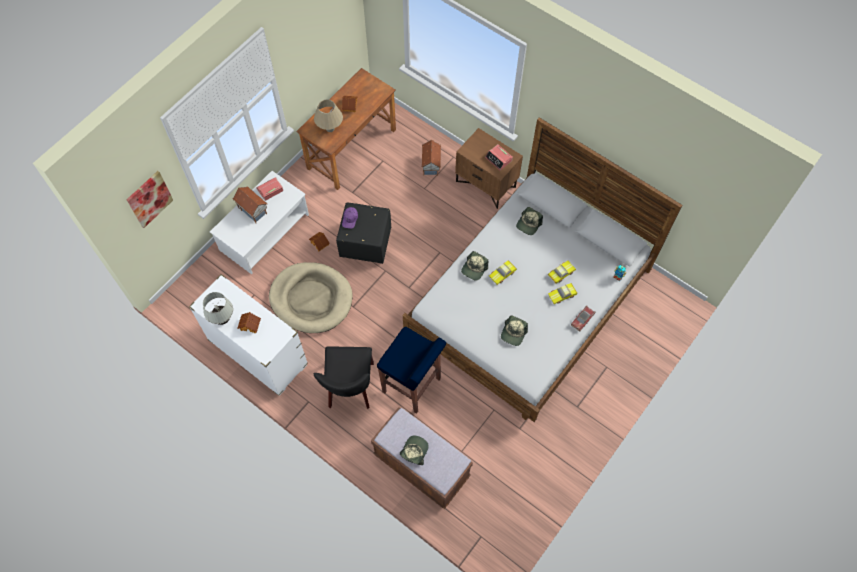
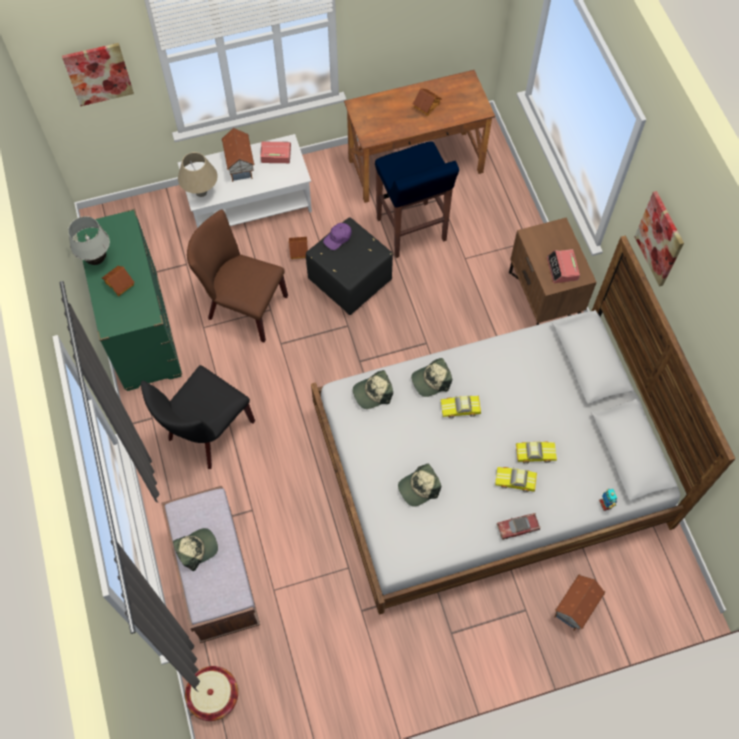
camera: 35 degrees right, 0 degrees up
white dresser [189,274,308,396] -> green dresser [77,209,182,391]
beige dog bed [269,262,353,333] -> brown chair [187,210,288,342]
beige table lamp [314,99,343,132] -> beige table lamp moved to [178,152,218,197]
blue stool [377,327,446,414] -> blue stool moved to [375,141,459,258]
toy house [421,140,441,176] -> toy house moved to [554,574,606,631]
cap [516,207,543,235] -> cap moved to [353,370,393,409]
none -> basket [185,666,238,721]
none -> picture [635,191,684,287]

